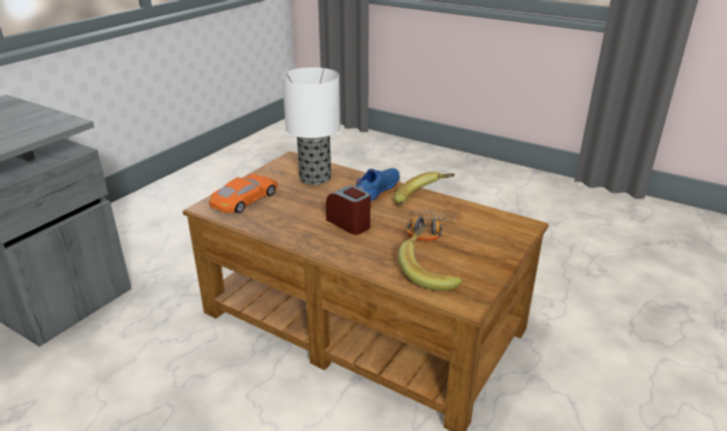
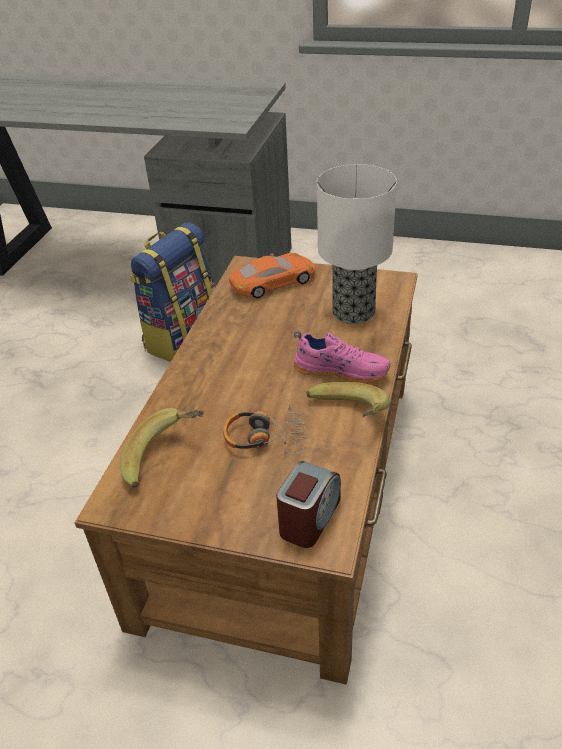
camera: 75 degrees right, 10 degrees up
orange toy car [209,174,278,213] -> orange toy car turned 45 degrees counterclockwise [229,253,315,299]
alarm clock [326,186,370,235] -> alarm clock moved to [276,461,341,548]
blue shoe [356,168,400,206] -> pink shoe [293,331,390,383]
none -> backpack [130,223,215,362]

